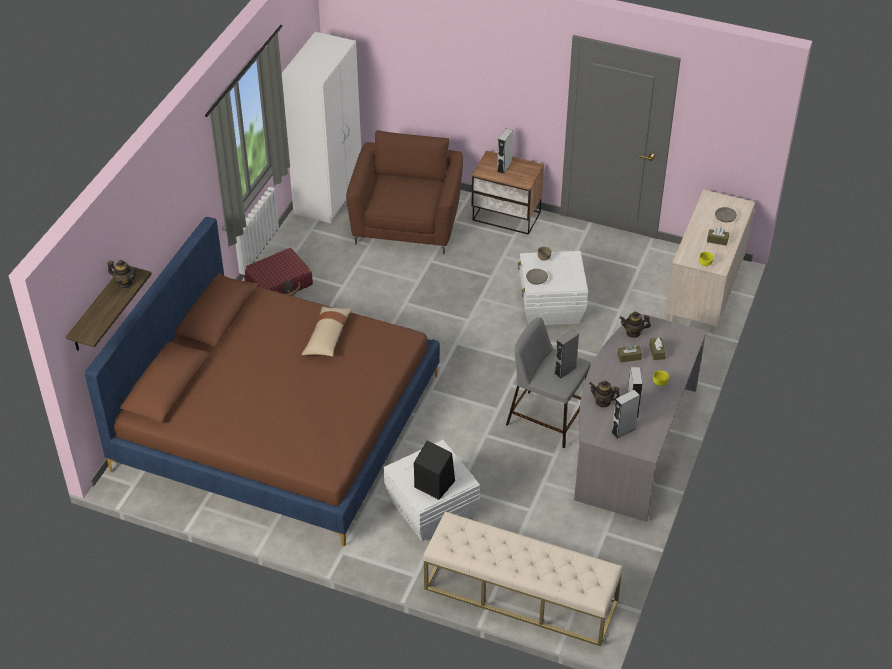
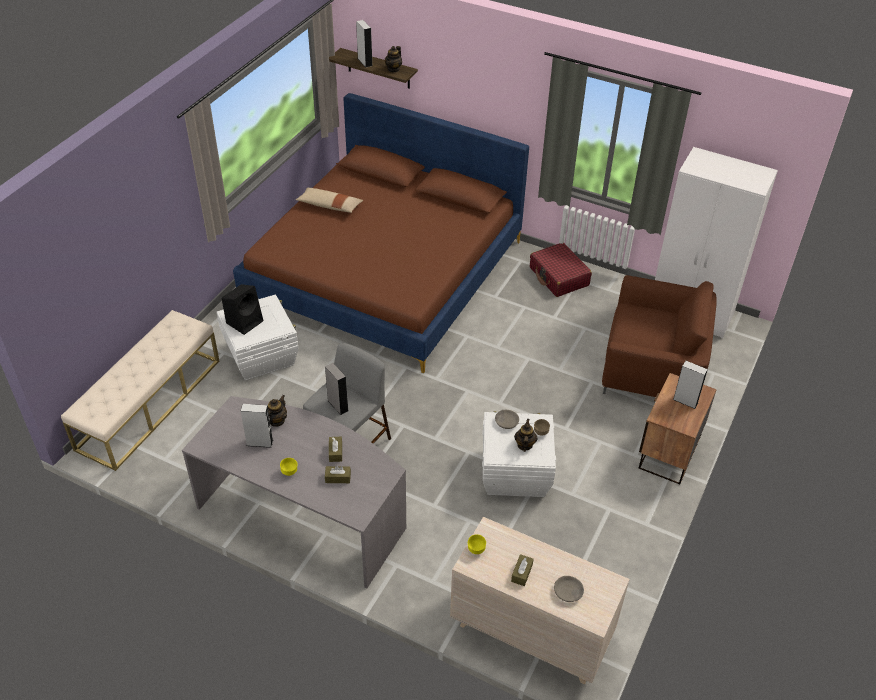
camera: 95 degrees right, 0 degrees up
beige pillow [301,306,352,356] -> beige pillow moved to [296,188,363,213]
grey speaker [611,390,640,439] -> grey speaker moved to [356,20,372,67]
teapot [620,311,651,338] -> teapot moved to [514,419,538,452]

